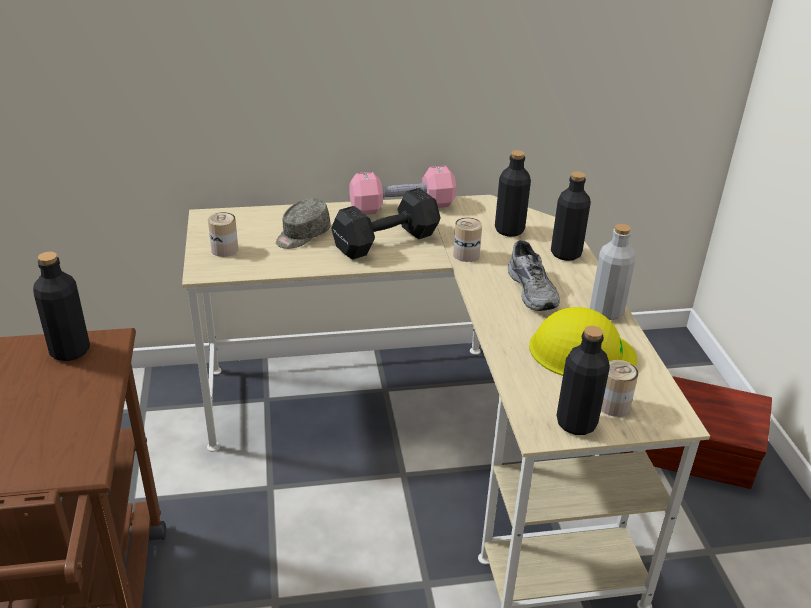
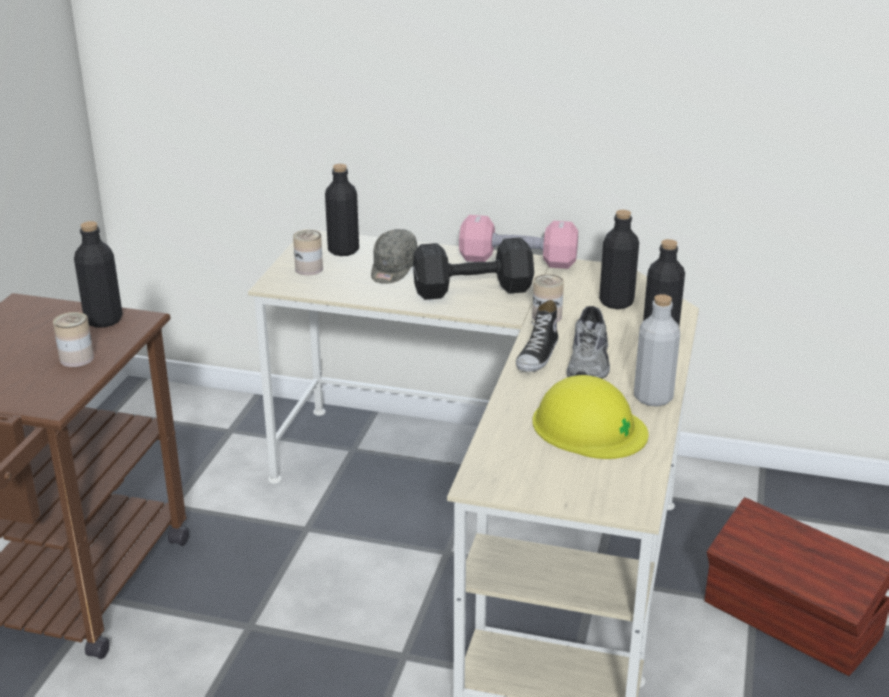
camera: 25 degrees right, 5 degrees down
grey cap [276,198,331,249] -> grey cap turned 45 degrees counterclockwise [371,229,418,284]
black bottle [557,326,610,435] -> black bottle moved to [325,164,359,256]
can [601,360,639,417] -> can moved to [53,312,94,367]
none -> shoe [516,300,558,372]

